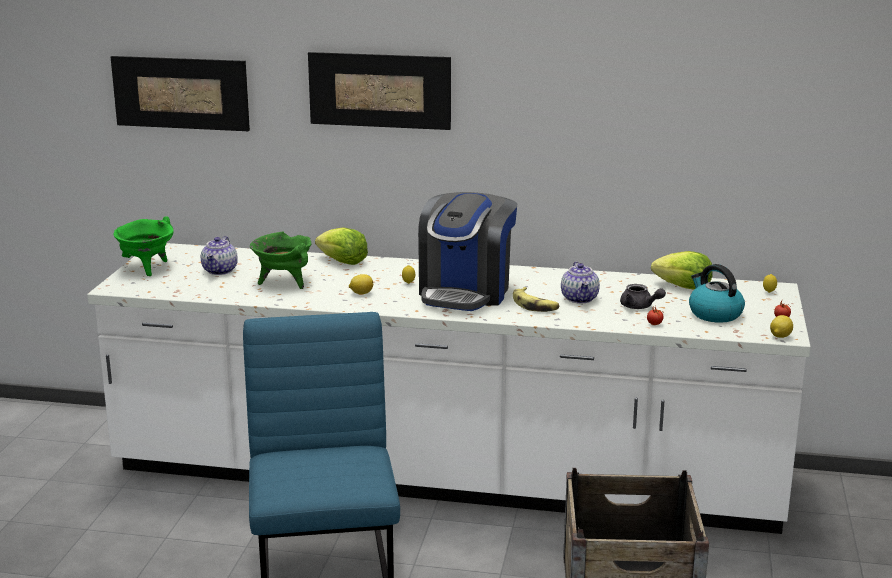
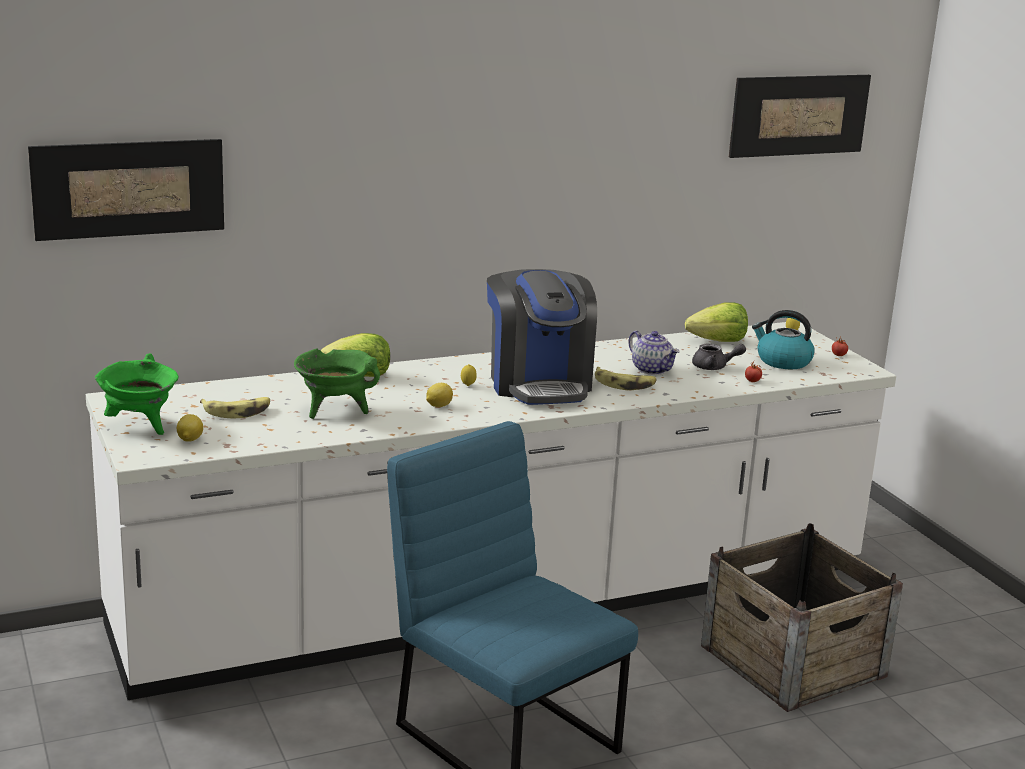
camera: 35 degrees left, 0 degrees up
teapot [201,236,238,275] -> banana [200,397,270,418]
picture [308,52,451,130] -> picture moved to [729,75,871,158]
lemon [770,315,793,338] -> lemon moved to [177,414,203,442]

